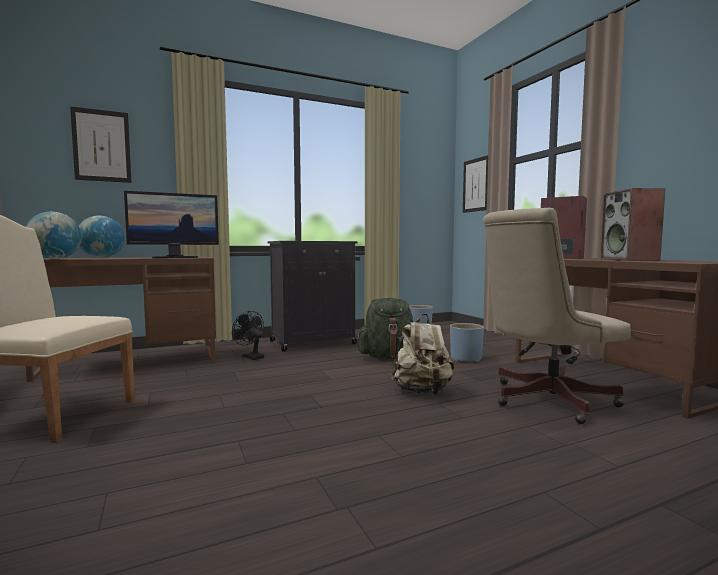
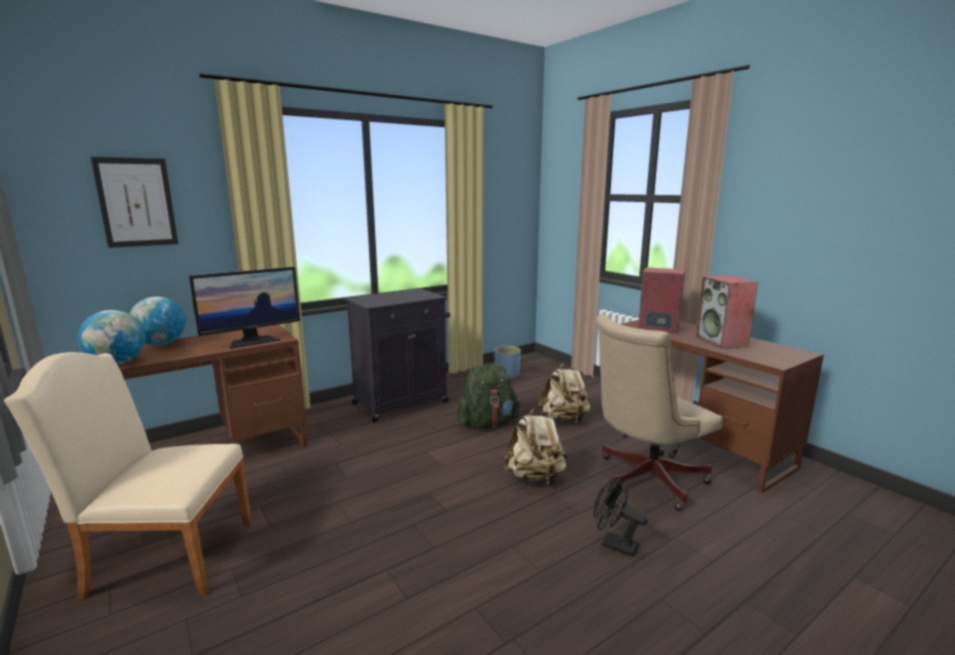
camera: 10 degrees left, 10 degrees up
black fan [232,311,264,360] -> black fan moved to [593,477,648,557]
blue planter [450,323,484,362] -> beige backpack [538,362,591,424]
picture [463,155,488,213] -> none

